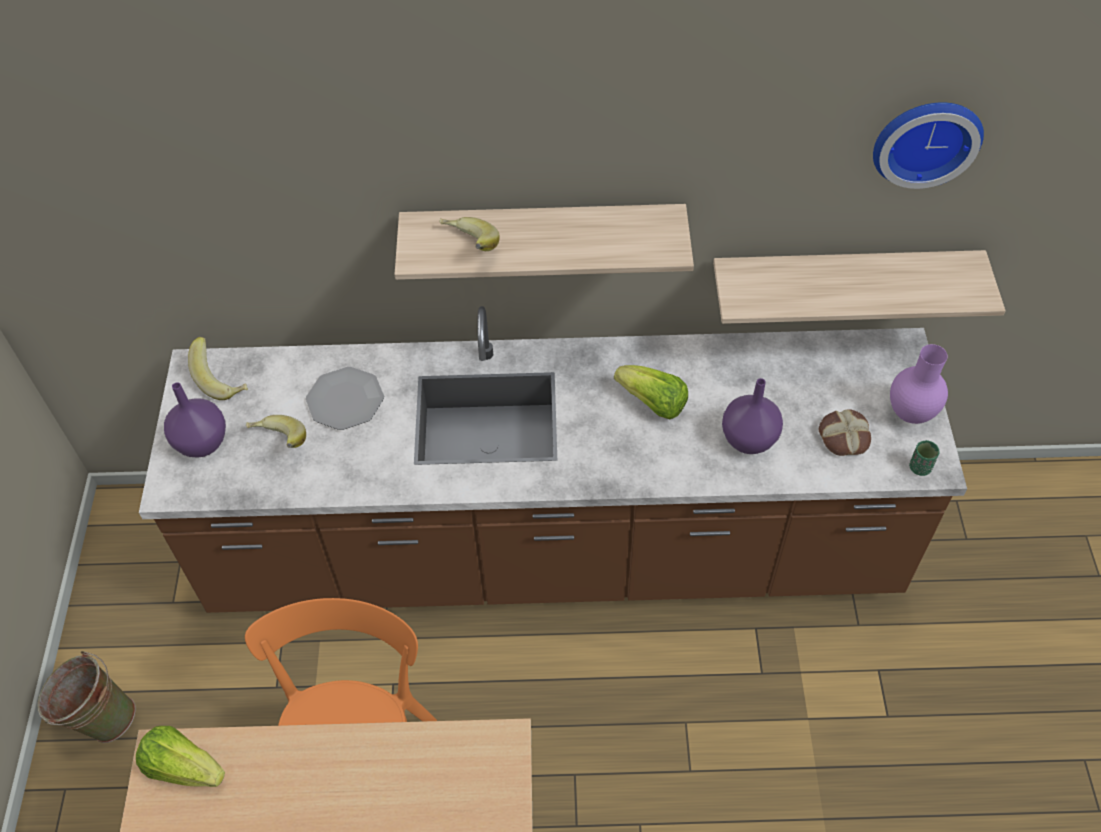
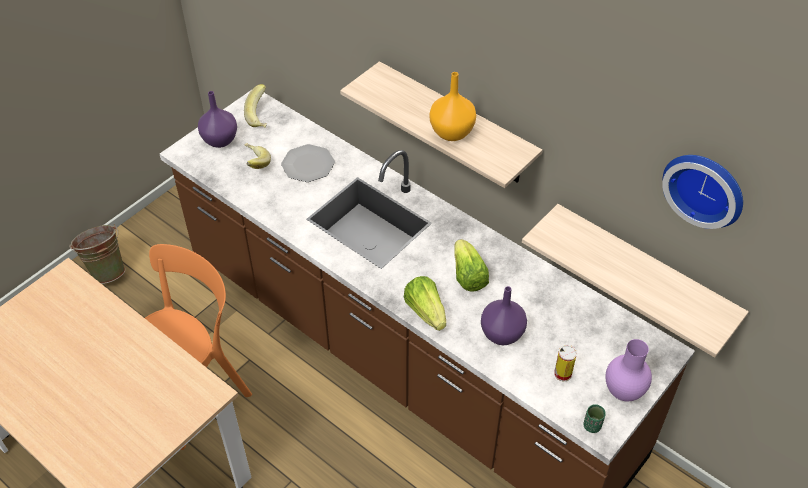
camera: 40 degrees right, 5 degrees down
lettuce [136,726,225,787] -> lettuce moved to [404,276,446,331]
banana [439,217,499,251] -> none
bread [819,409,871,456] -> can [554,345,577,381]
none -> orange vase [429,72,476,141]

